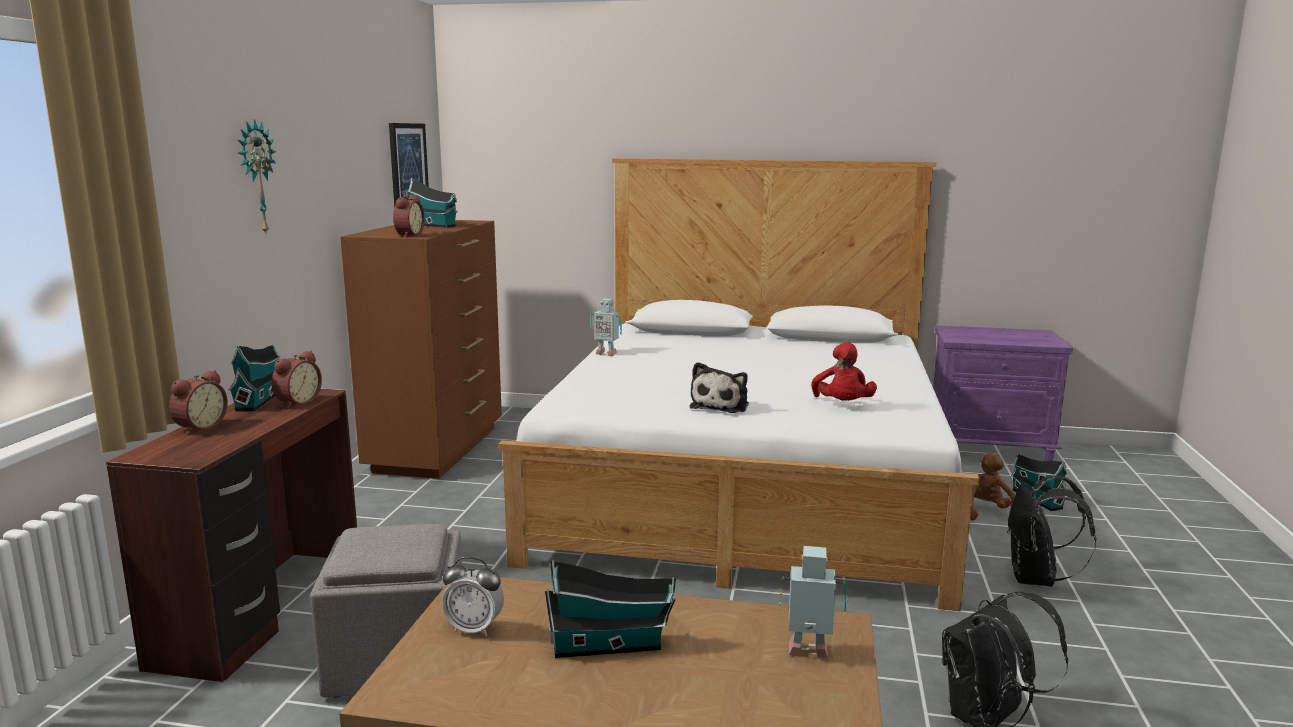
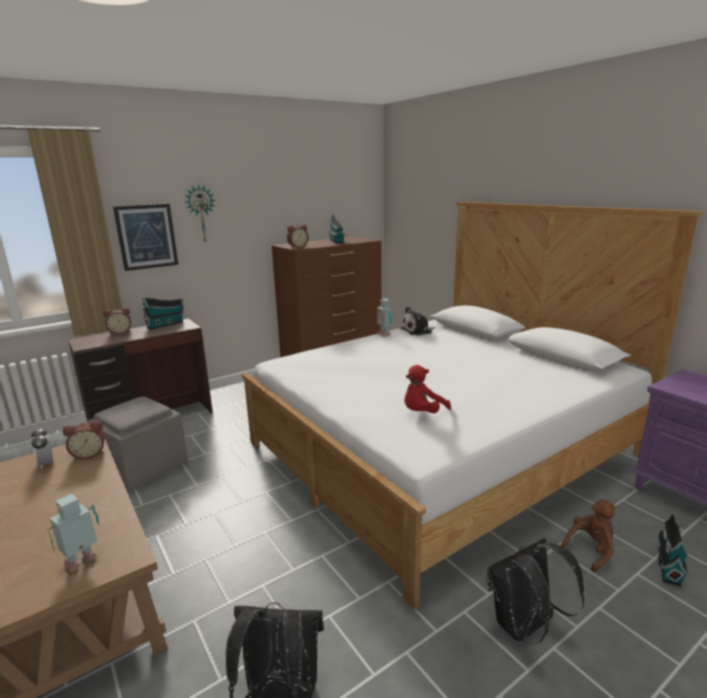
camera: 45 degrees right, 5 degrees up
alarm clock [271,350,322,409] -> alarm clock moved to [63,420,105,460]
picture [389,123,429,207] -> picture moved to [113,204,178,271]
toy house [545,560,676,658] -> none
plush toy [690,362,749,413] -> plush toy moved to [401,307,435,336]
toy robot [779,546,847,658] -> toy robot turned 105 degrees counterclockwise [48,494,99,572]

